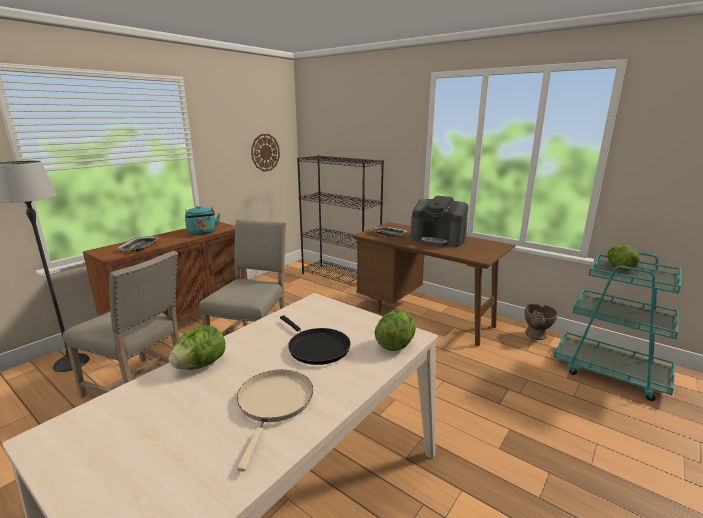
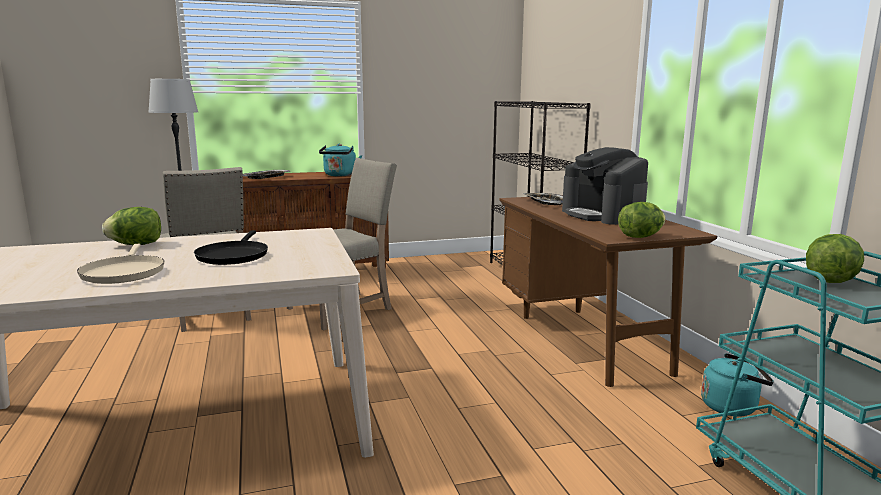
camera: 35 degrees right, 5 degrees down
beige frying pan [237,370,313,472] -> beige frying pan turned 120 degrees clockwise [77,244,164,284]
wall clock [251,134,280,171] -> none
lettuce [375,310,416,351] -> lettuce moved to [618,202,666,238]
beige vase [525,304,558,340] -> turquoise kettle [701,353,774,417]

